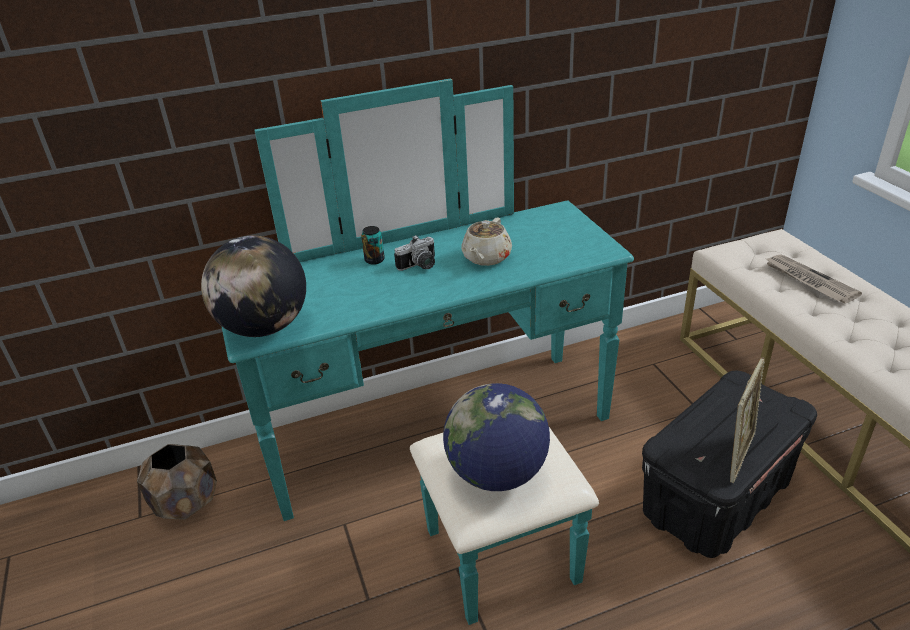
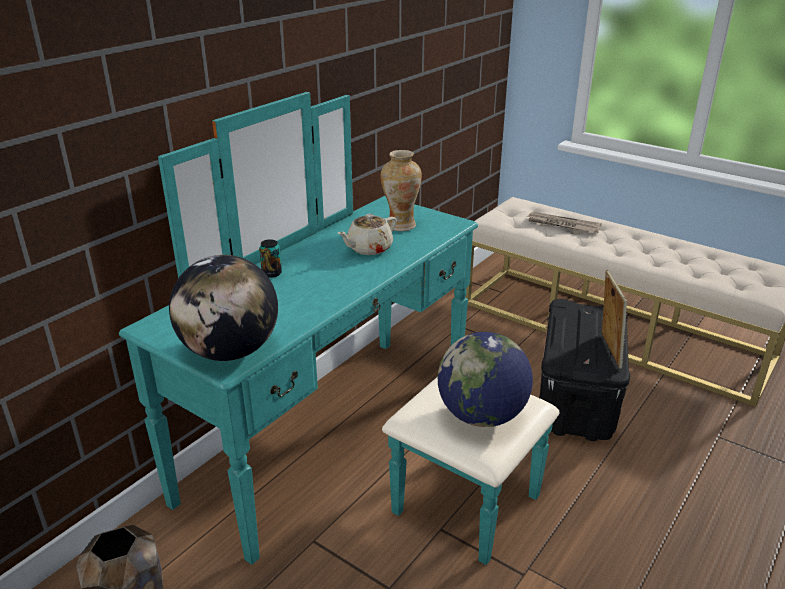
camera: 35 degrees left, 5 degrees down
camera [394,235,435,271] -> none
beige teapot [461,218,512,266] -> beige teapot turned 60 degrees clockwise [338,214,397,255]
none -> vase [381,150,422,231]

